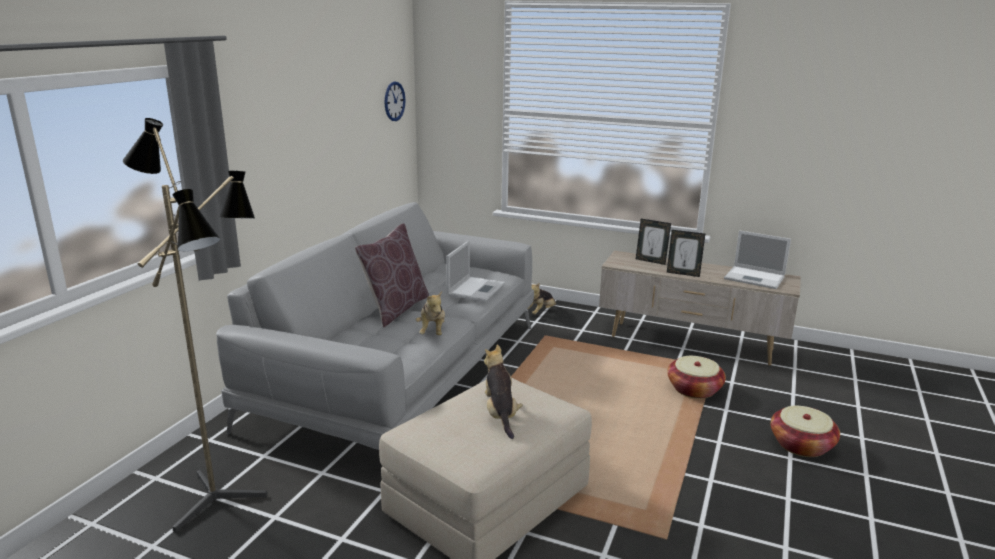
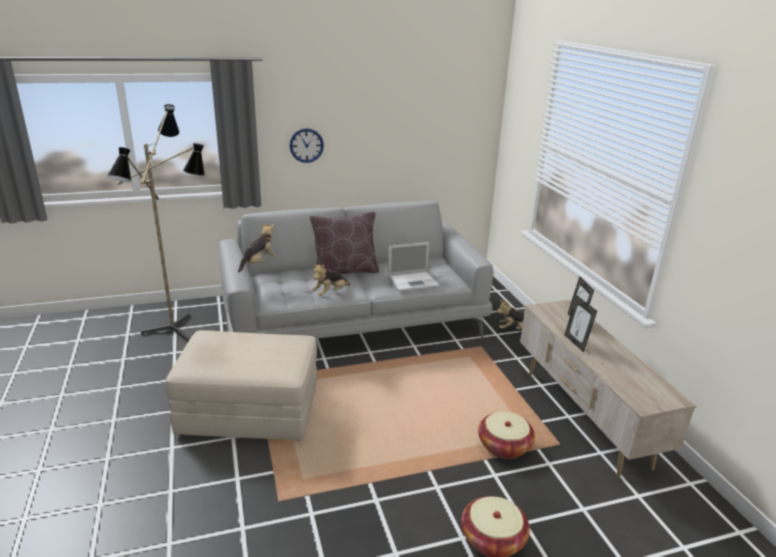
camera: 50 degrees right, 5 degrees up
wall clock [385,82,406,121] -> wall clock moved to [290,128,324,163]
plush toy [484,344,523,439] -> plush toy moved to [238,223,277,273]
laptop [724,230,791,289] -> none

